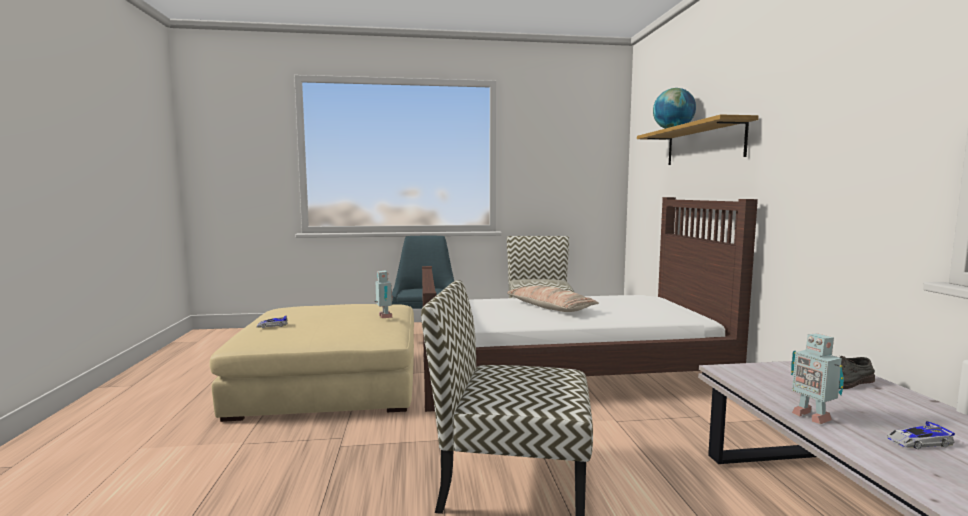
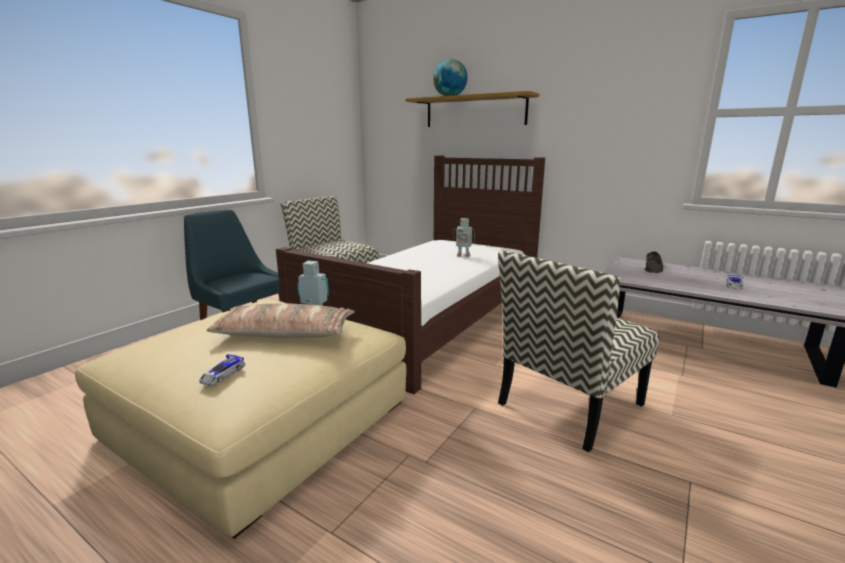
camera: 50 degrees left, 10 degrees up
pillow [507,286,599,312] -> pillow moved to [206,303,355,338]
toy robot [791,333,844,424] -> toy robot moved to [453,218,475,257]

